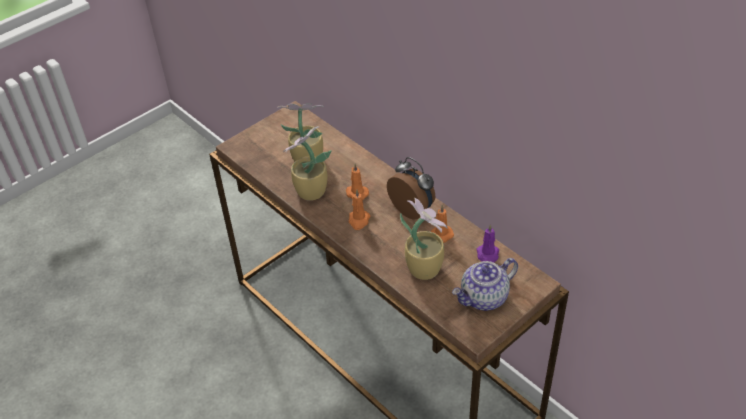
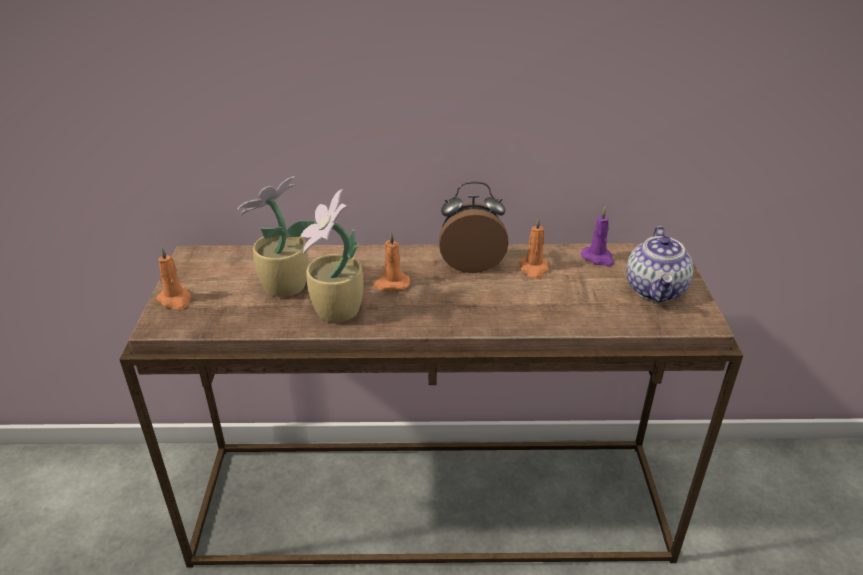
camera: 50 degrees left, 10 degrees down
orange candle [349,190,370,230] -> orange candle moved to [156,247,191,310]
potted plant [400,198,448,280] -> none

